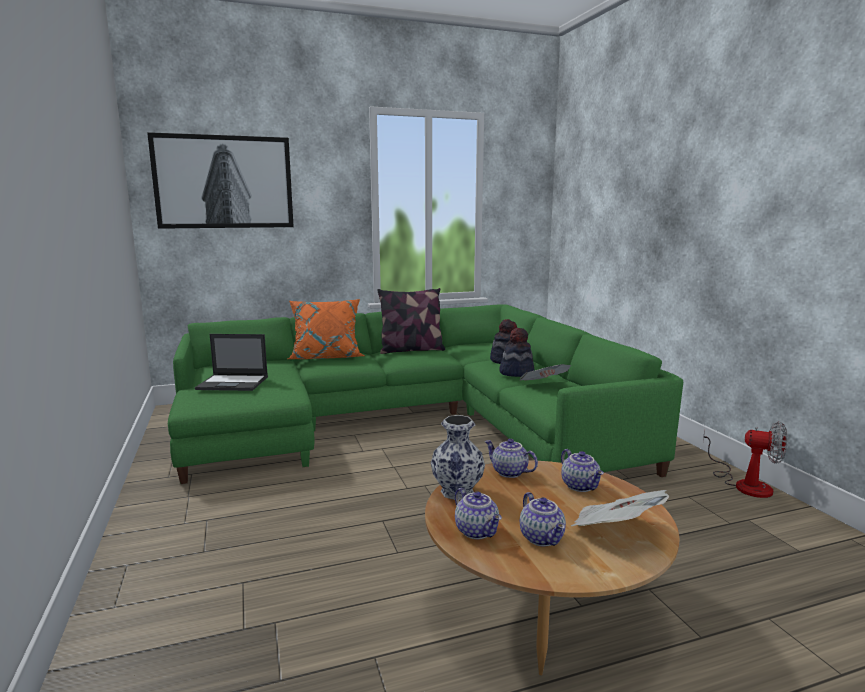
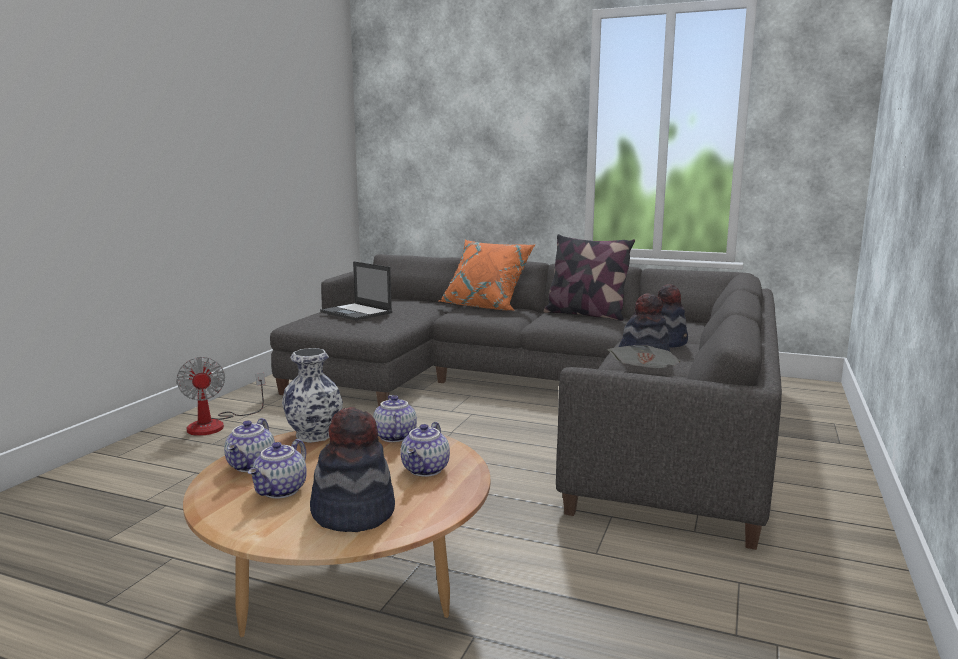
camera: 40 degrees right, 0 degrees up
picture [147,132,294,229] -> none
green sofa [168,304,683,484] -> grey sofa [270,254,782,550]
newspaper [571,490,669,526] -> hat [310,407,395,532]
fan [703,421,787,498] -> fan moved to [176,357,265,436]

